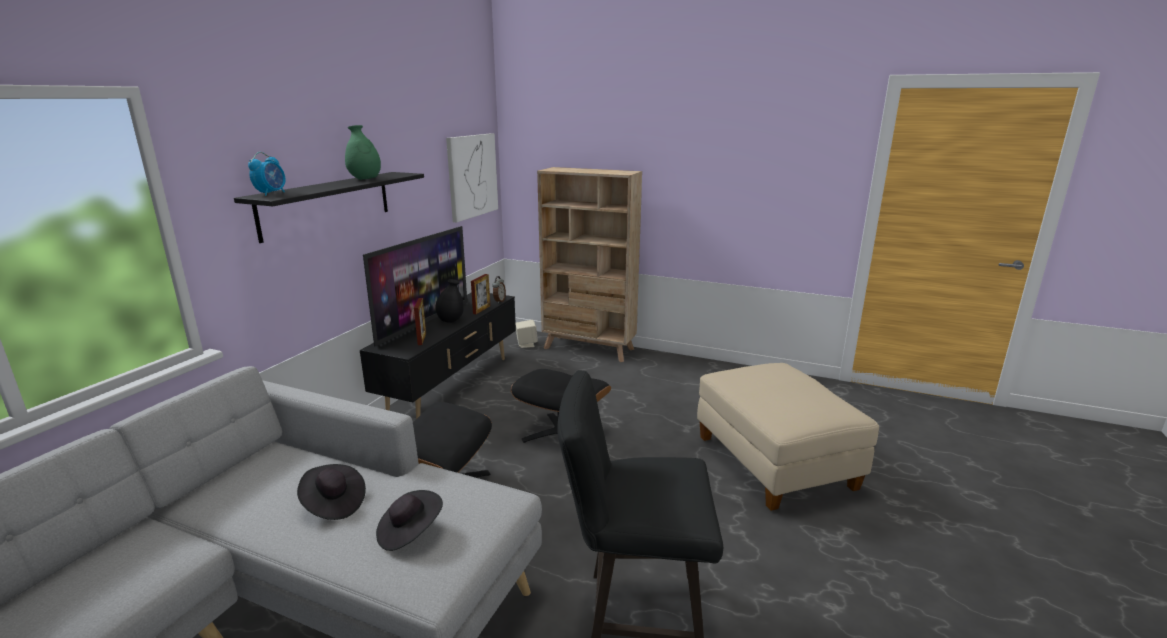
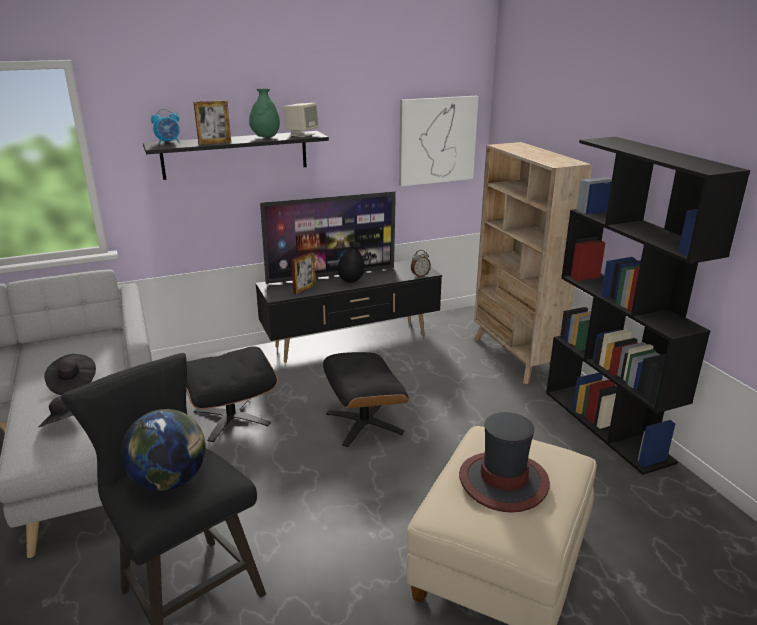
camera: 45 degrees right, 5 degrees up
picture frame [471,274,490,314] -> picture frame moved to [194,100,231,145]
beige speaker [516,320,538,348] -> beige speaker moved to [284,103,319,137]
none -> globe [121,409,206,491]
none -> hat [459,412,550,513]
none -> black bookcase [546,137,750,475]

